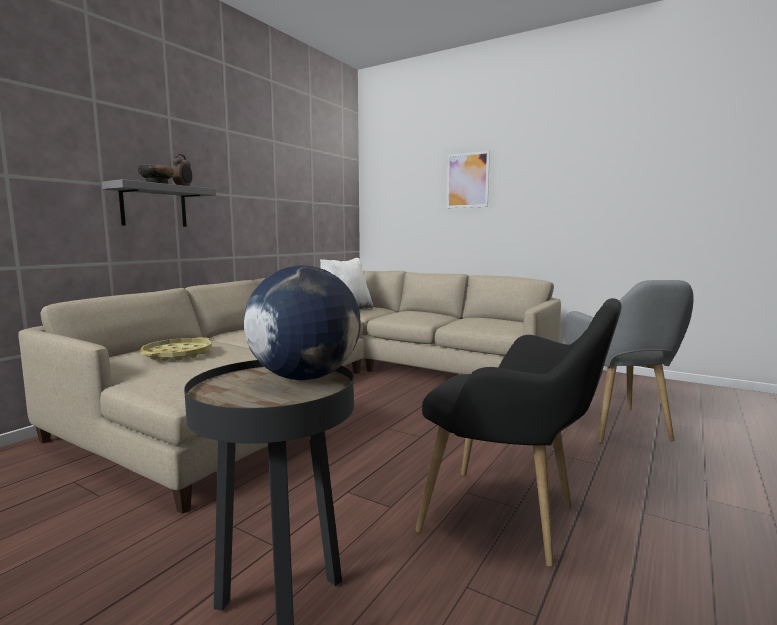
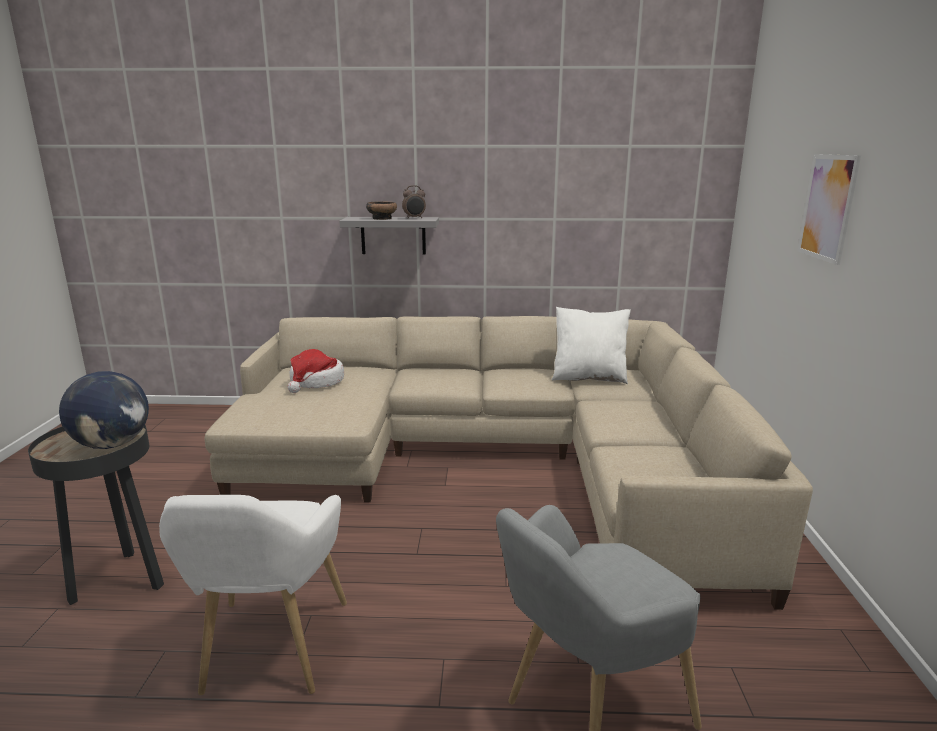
camera: 60 degrees right, 10 degrees up
yellow tray [141,337,212,361] -> hat [287,349,344,393]
black armchair [415,298,622,567] -> white armchair [159,495,347,695]

